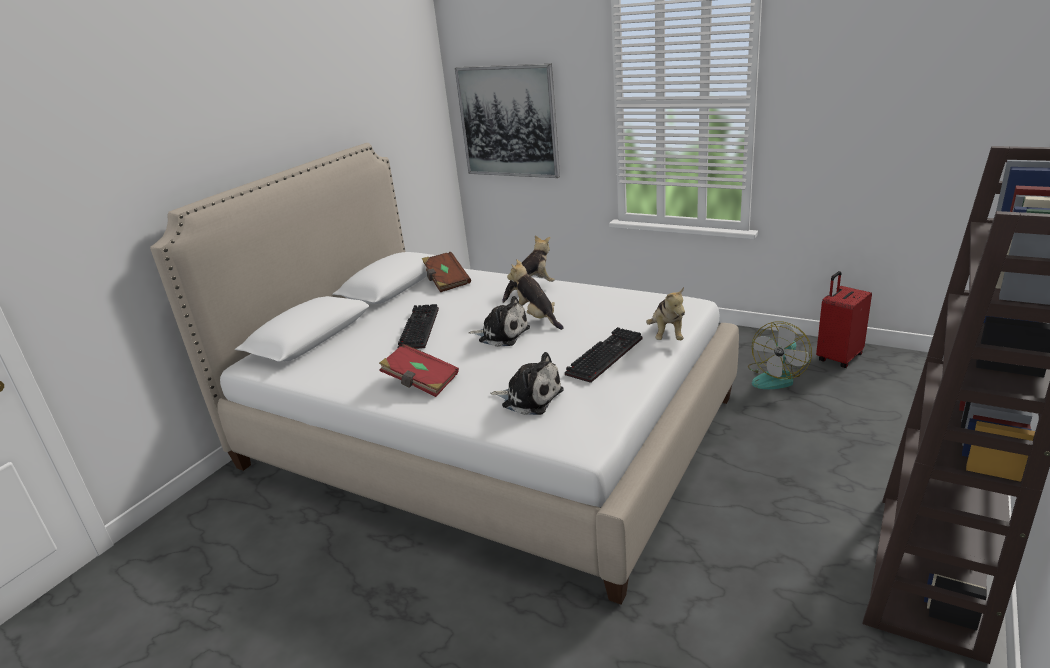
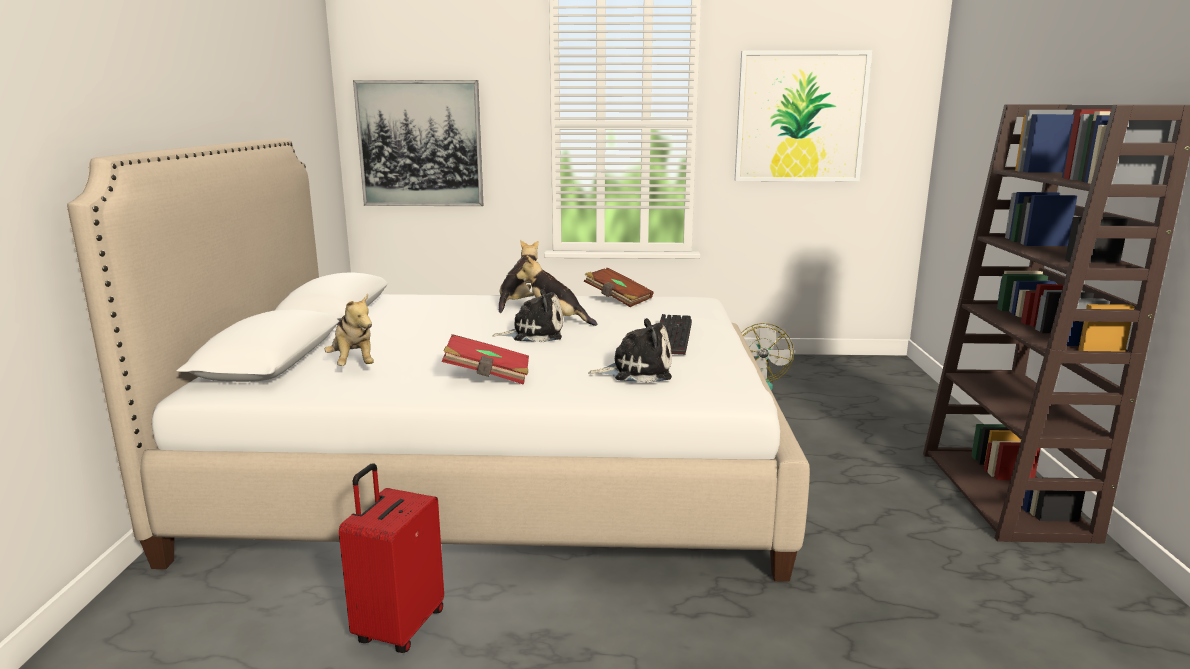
camera: 30 degrees left, 10 degrees down
keyboard [397,304,439,349] -> none
brown book [422,252,471,292] -> brown book moved to [584,268,654,307]
plush toy [646,287,685,340] -> plush toy moved to [324,294,374,366]
red suitcase [816,271,872,368] -> red suitcase moved to [339,463,444,653]
none -> picture [735,50,872,181]

